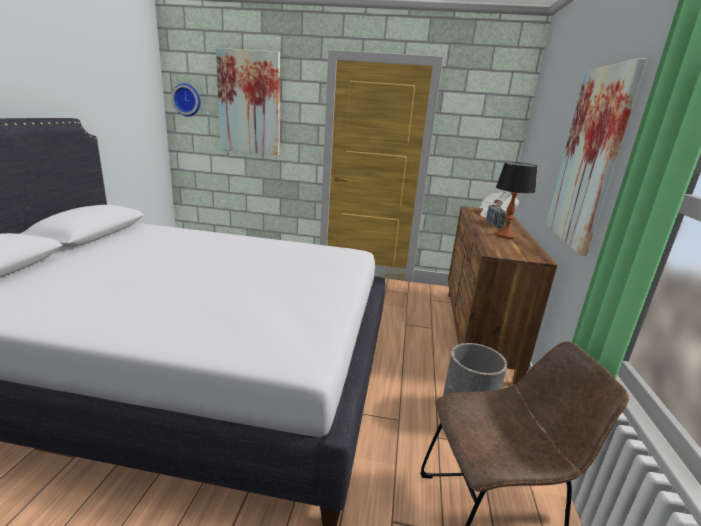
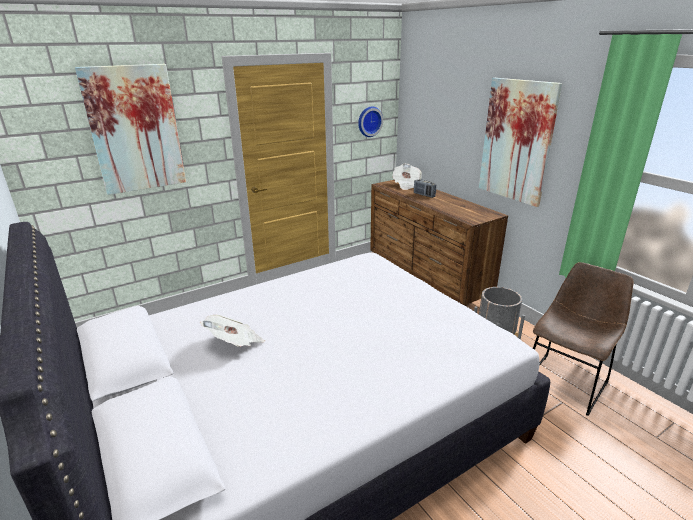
camera: 40 degrees left, 5 degrees up
wall clock [172,83,201,116] -> wall clock moved to [358,106,383,137]
table lamp [495,162,537,239] -> none
none -> newspaper [200,315,265,347]

